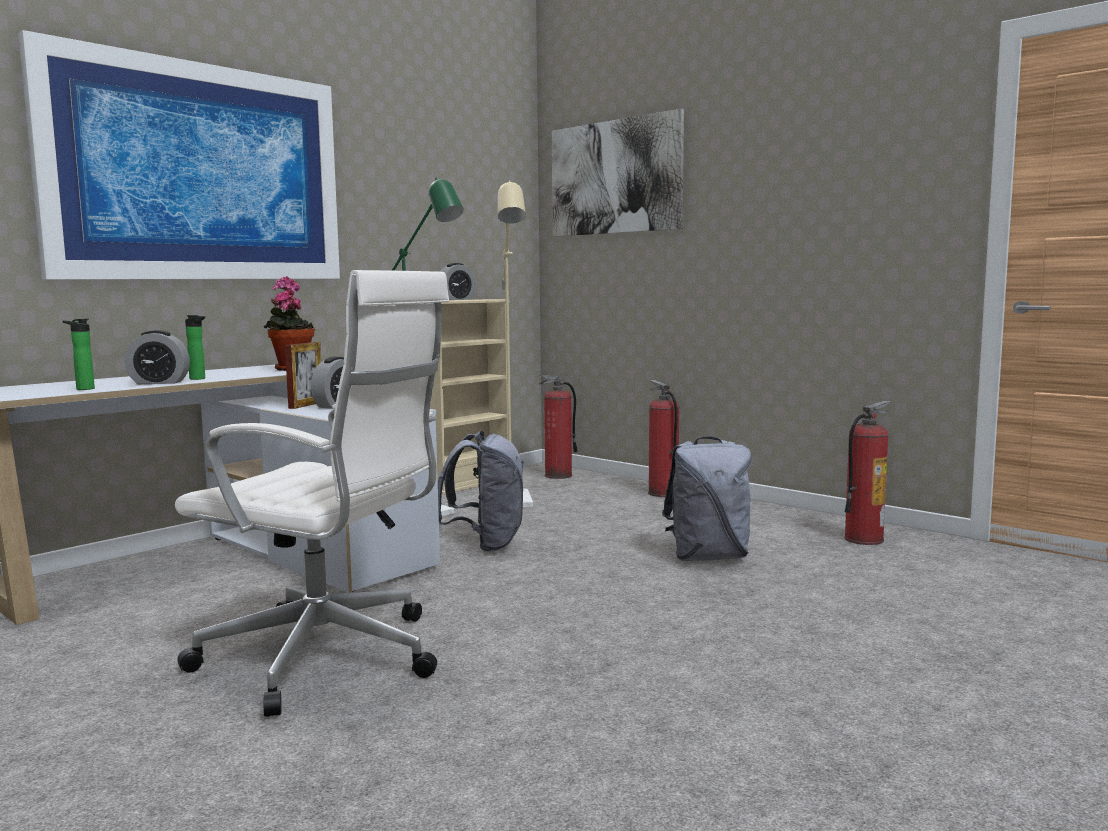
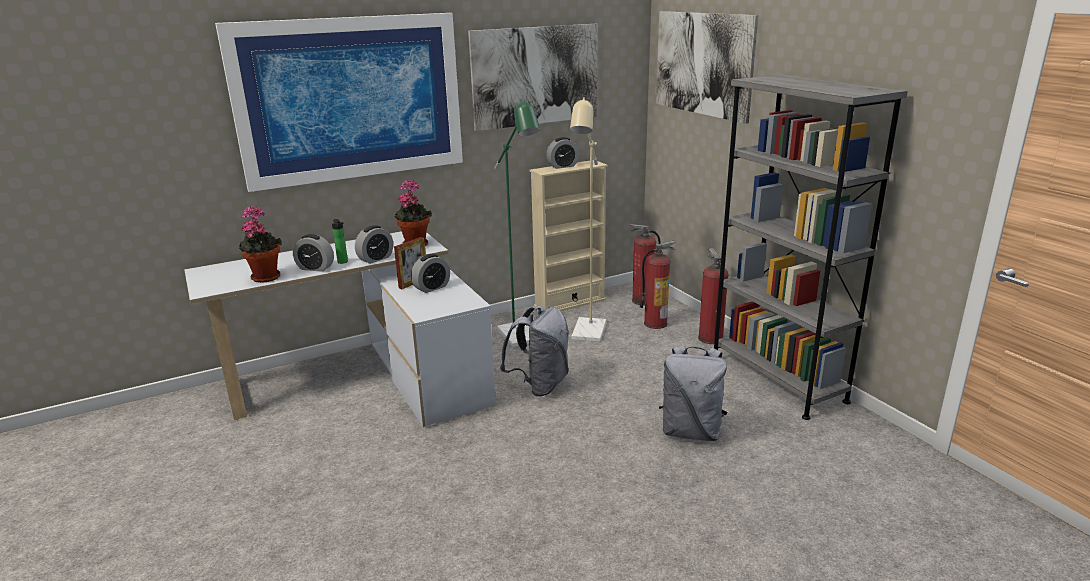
camera: 20 degrees right, 15 degrees up
bottle [62,319,95,390] -> potted plant [239,206,282,283]
white office chair [175,270,449,717] -> none
fire extinguisher [844,401,891,545] -> fire extinguisher moved to [640,241,676,329]
none -> alarm clock [355,225,393,264]
none -> picture [468,24,598,131]
none -> grey bookcase [714,74,908,420]

